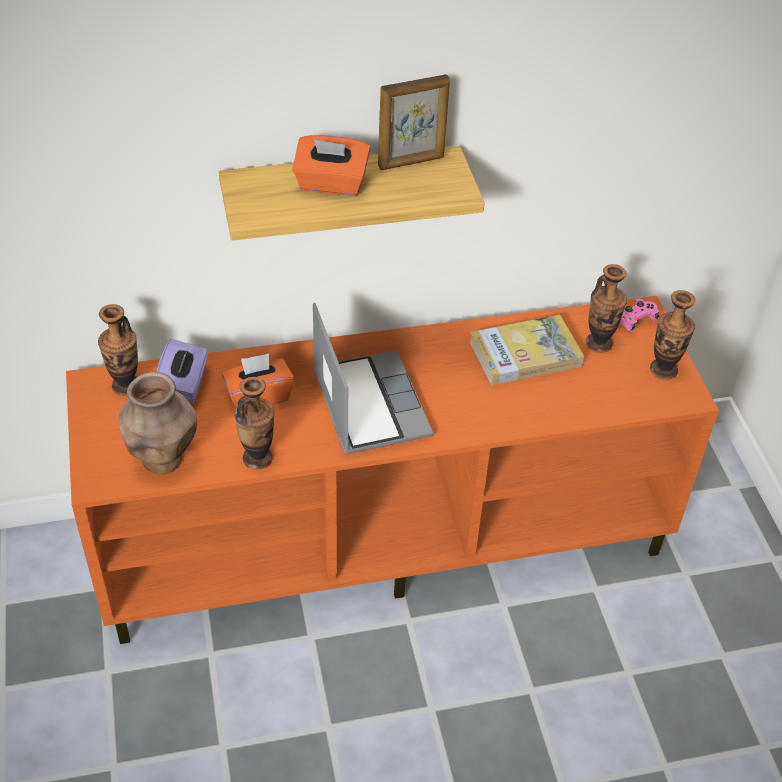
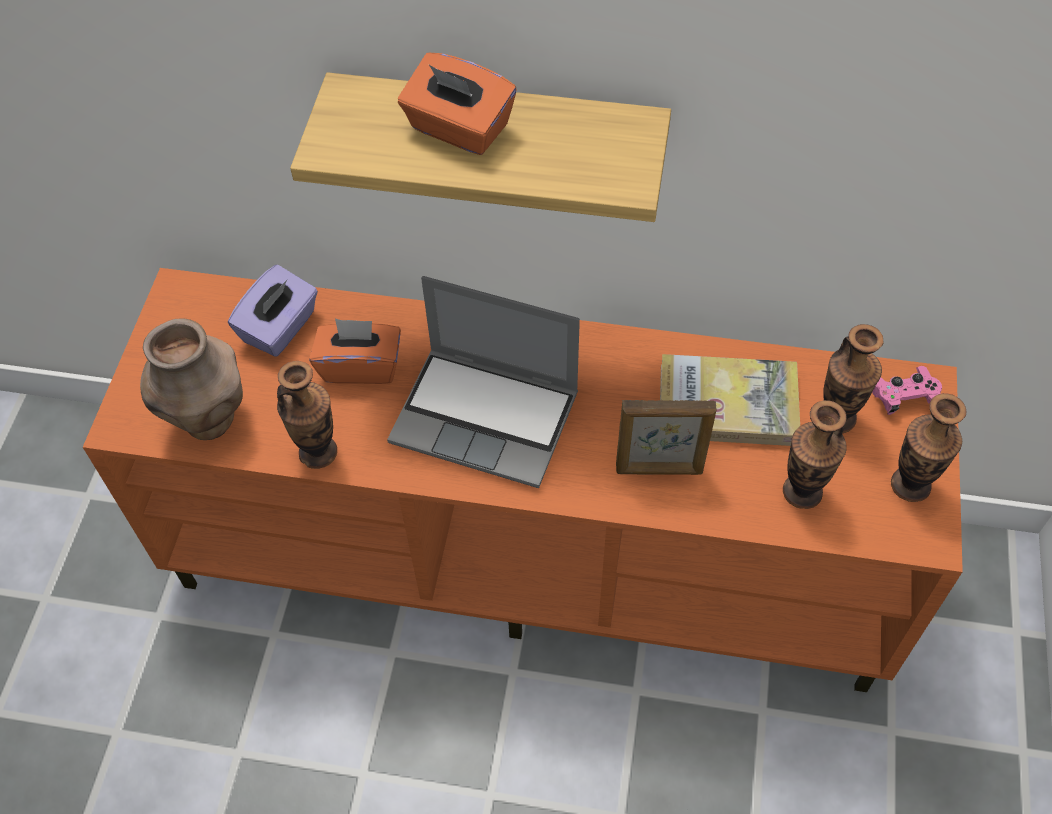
camera: 25 degrees right, 10 degrees up
vase [98,304,138,396] -> vase moved to [783,400,847,509]
laptop [313,303,433,455] -> laptop turned 105 degrees clockwise [387,276,580,488]
picture frame [378,74,450,170] -> picture frame moved to [616,400,717,475]

